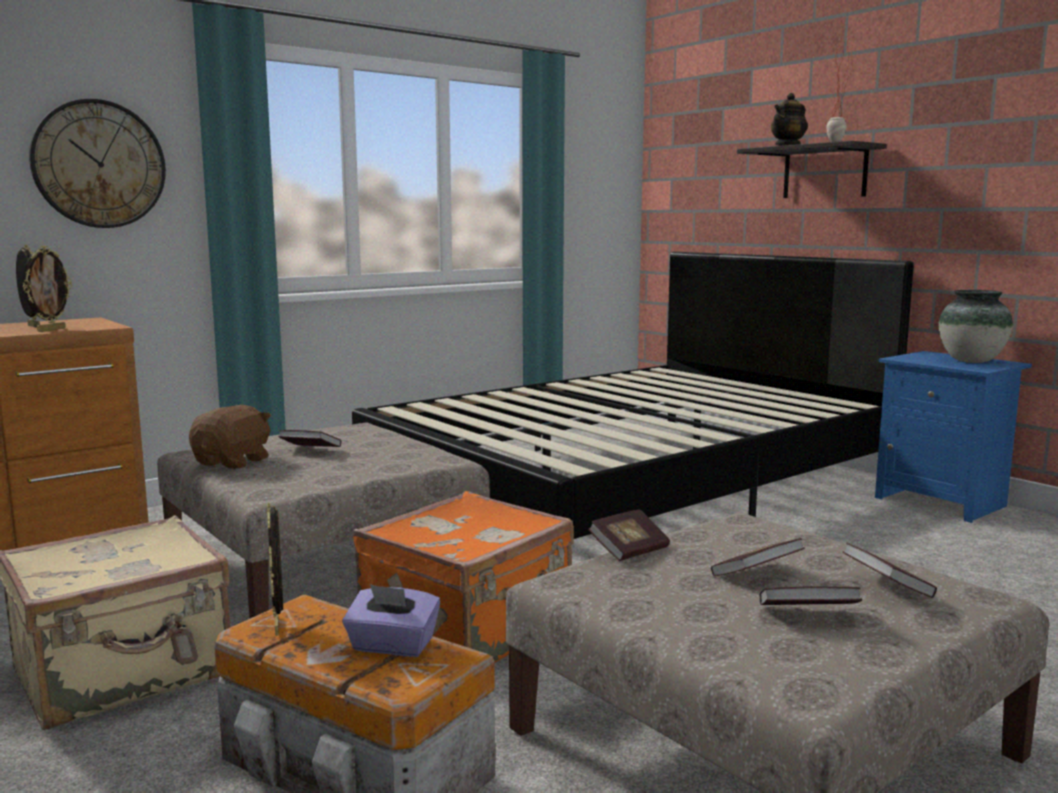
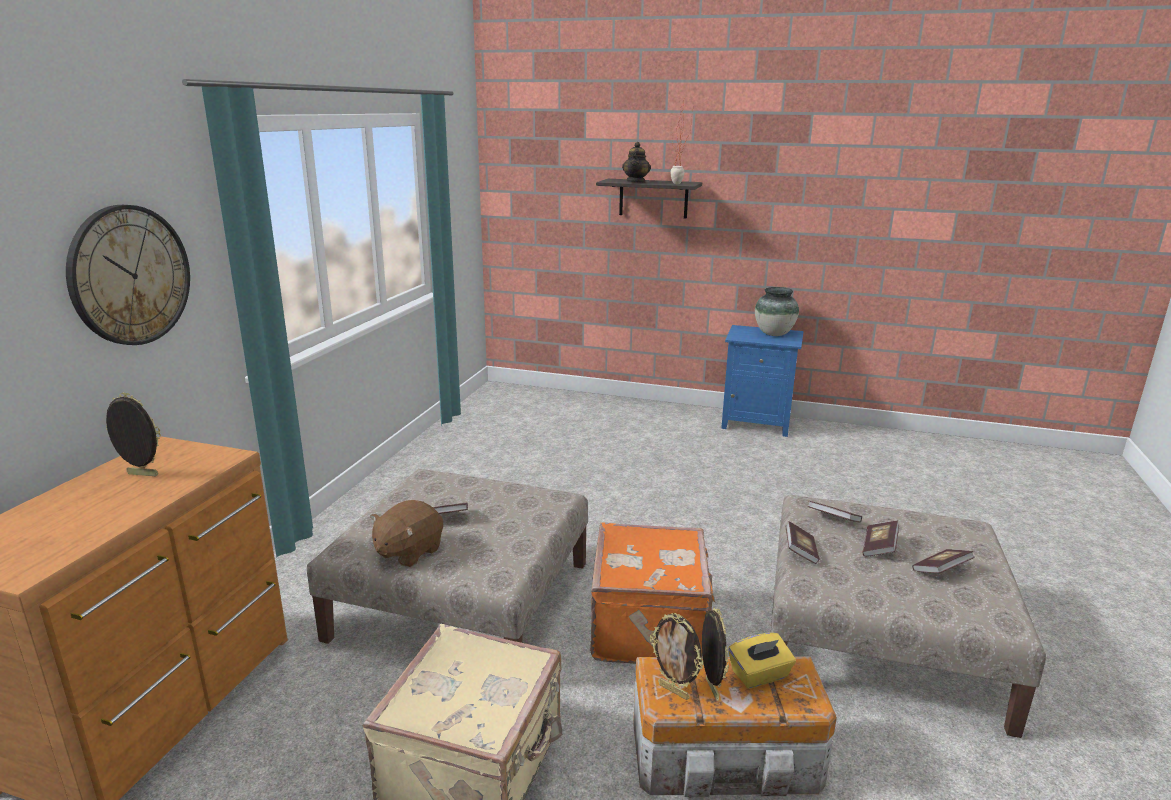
camera: 35 degrees left, 10 degrees up
picture frame [22,246,72,332] -> picture frame moved to [702,607,729,701]
brown plush toy [189,405,271,469] -> brown plush toy turned 135 degrees counterclockwise [370,500,443,567]
purple tissue box [342,584,440,657] -> yellow tissue box [728,633,796,689]
black bed [352,252,914,539] -> none
book [843,543,937,598] -> book moved to [808,501,862,523]

